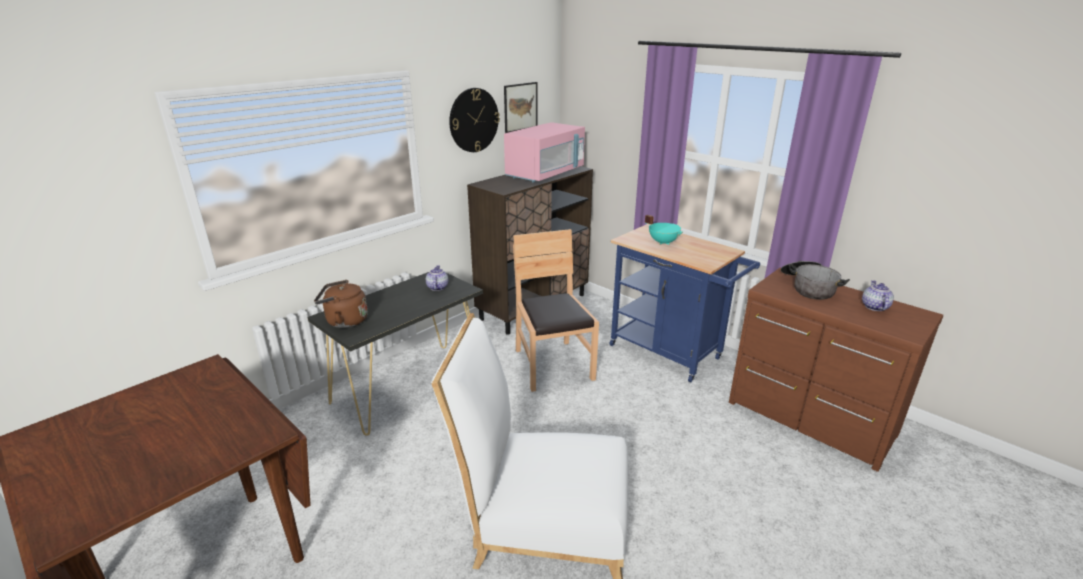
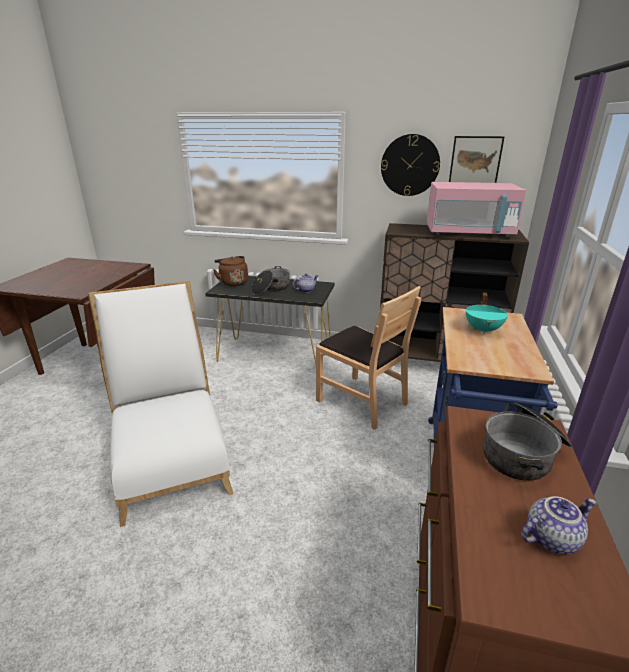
camera: 60 degrees right, 0 degrees up
brown chair [513,229,599,392] -> brown chair turned 90 degrees clockwise [316,286,421,430]
none -> cooking pot [251,266,290,295]

